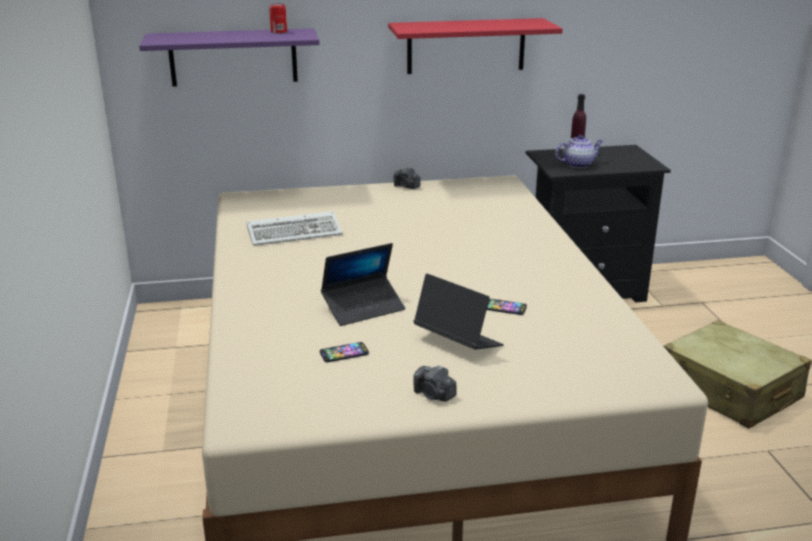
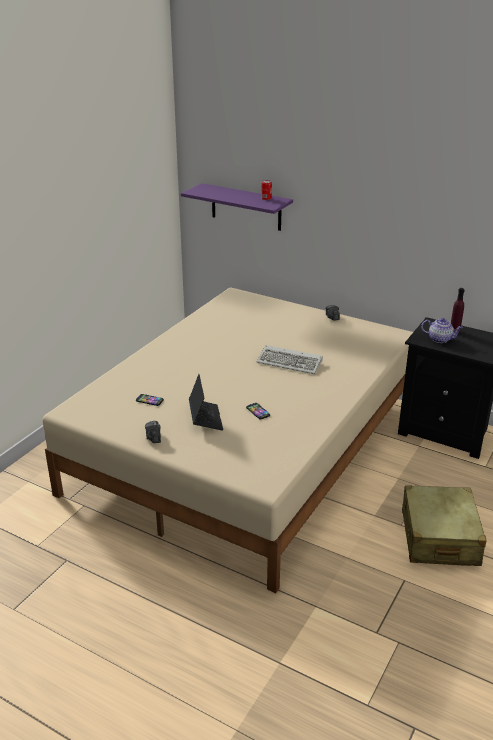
camera: 40 degrees right, 5 degrees up
keyboard [247,211,343,246] -> keyboard moved to [257,345,323,374]
laptop [321,243,405,326] -> none
red shelf [388,18,563,74] -> none

